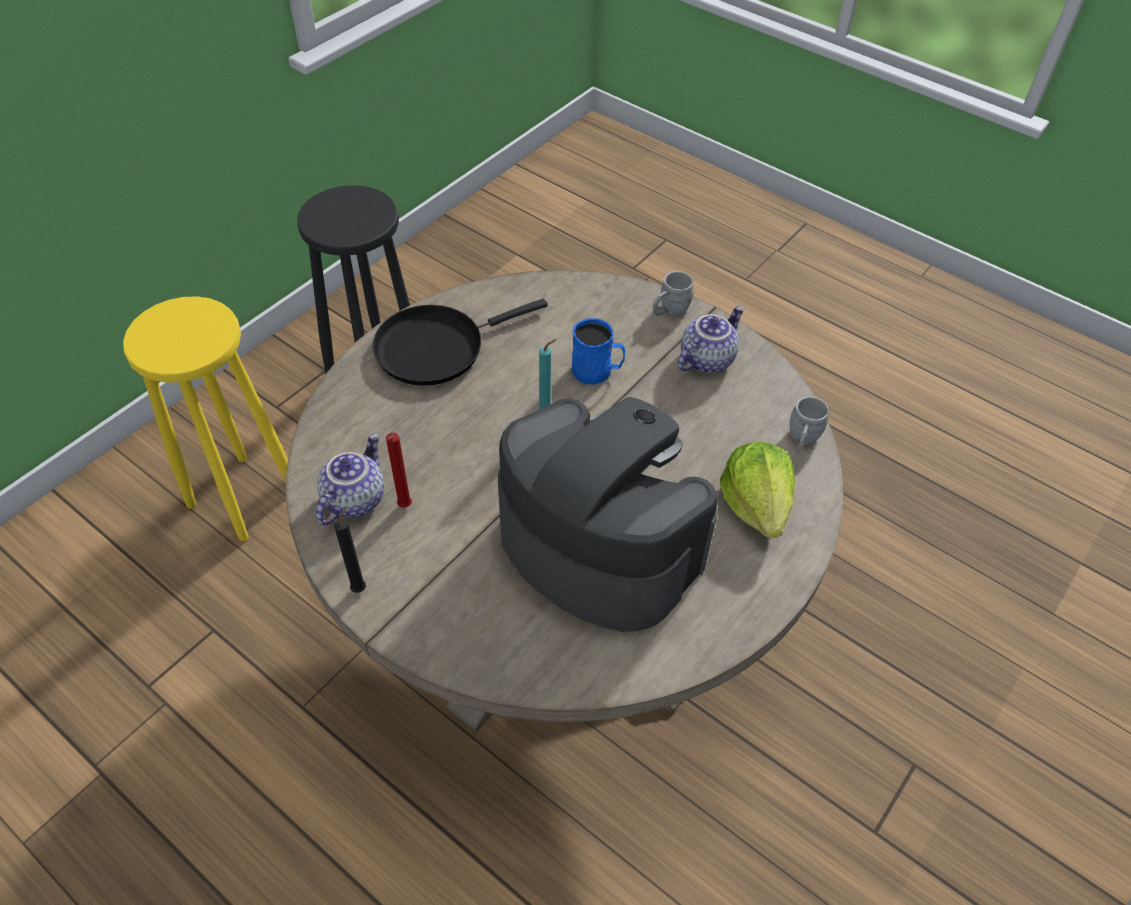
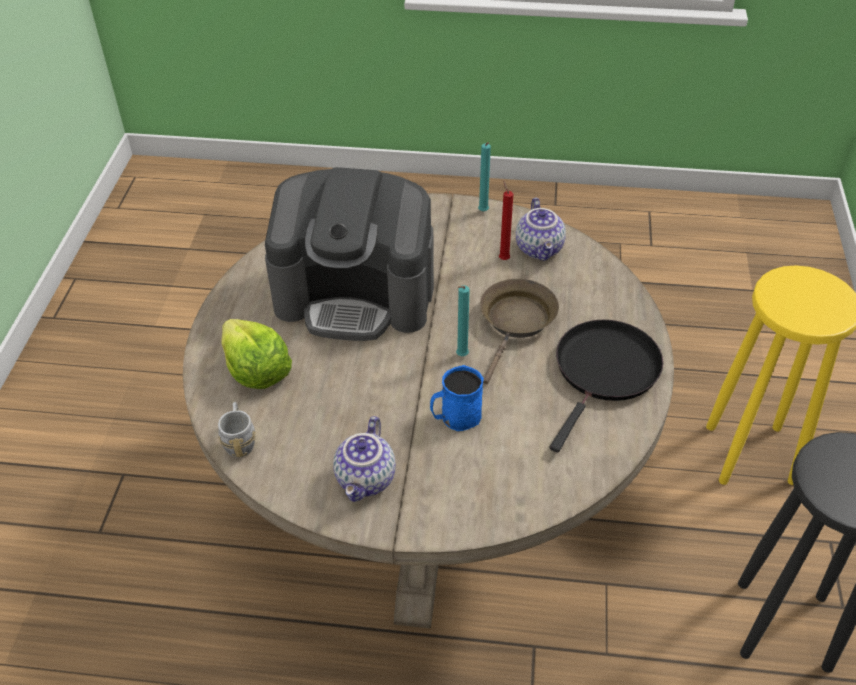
camera: 150 degrees right, 5 degrees down
black candle [334,506,366,593] -> turquoise candle [478,142,491,211]
grey mug [653,271,694,316] -> none
none -> brown frying pan [480,279,559,384]

